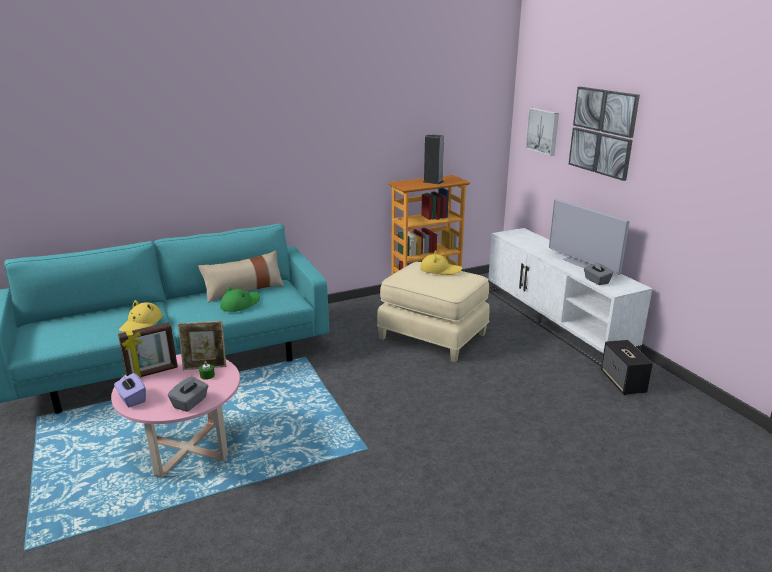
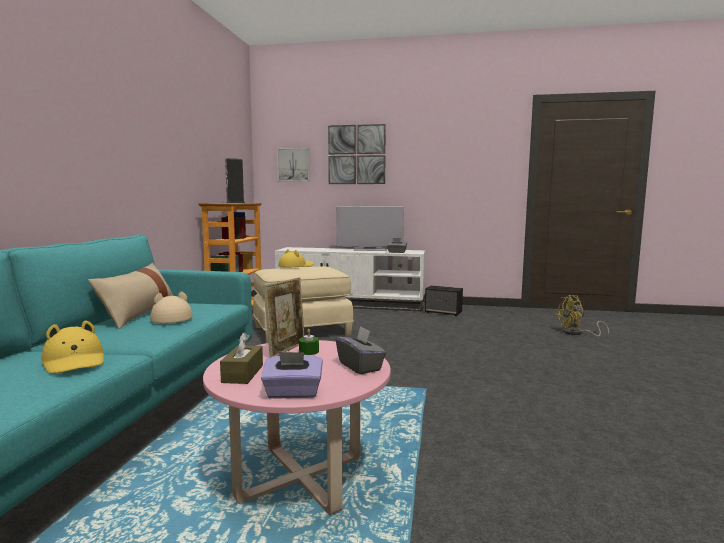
camera: 55 degrees left, 15 degrees down
picture frame [118,322,178,378] -> brown tissue box [220,332,263,384]
green hat [220,286,260,312] -> beige hat [150,291,193,323]
none -> yellow fan [555,295,609,337]

